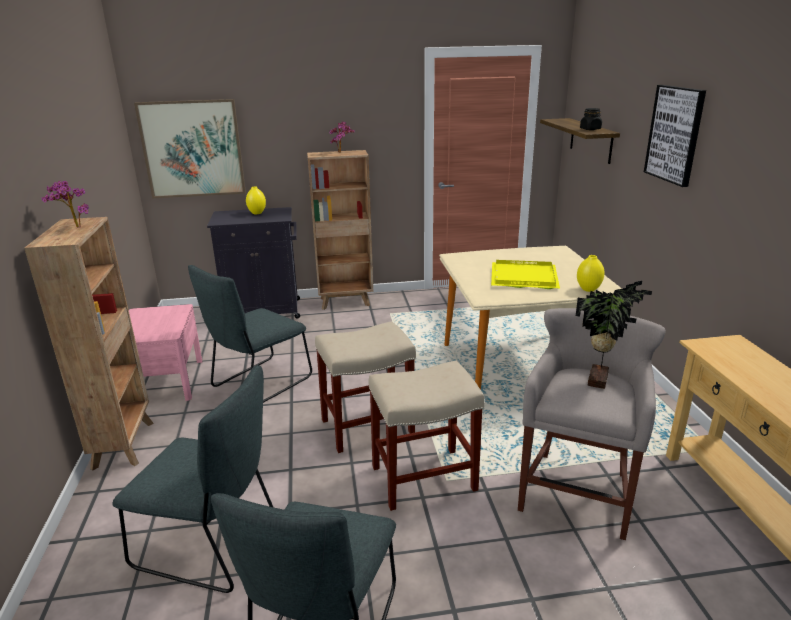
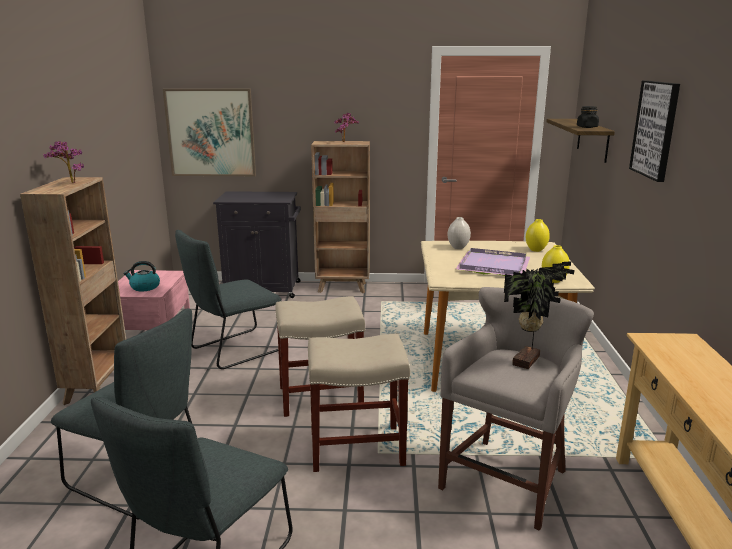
camera: 10 degrees right, 5 degrees down
yellow vase [246,187,266,214] -> yellow vase moved to [526,219,550,252]
yellow tray [491,260,560,289] -> purple tray [455,248,530,276]
none -> kettle [124,261,160,291]
none -> white vase [448,217,471,249]

